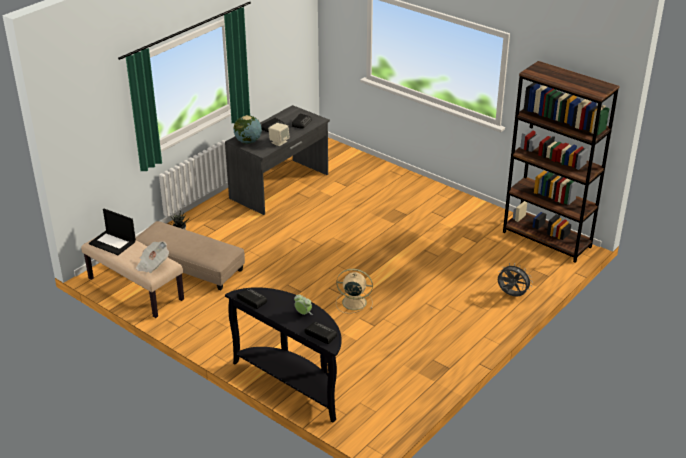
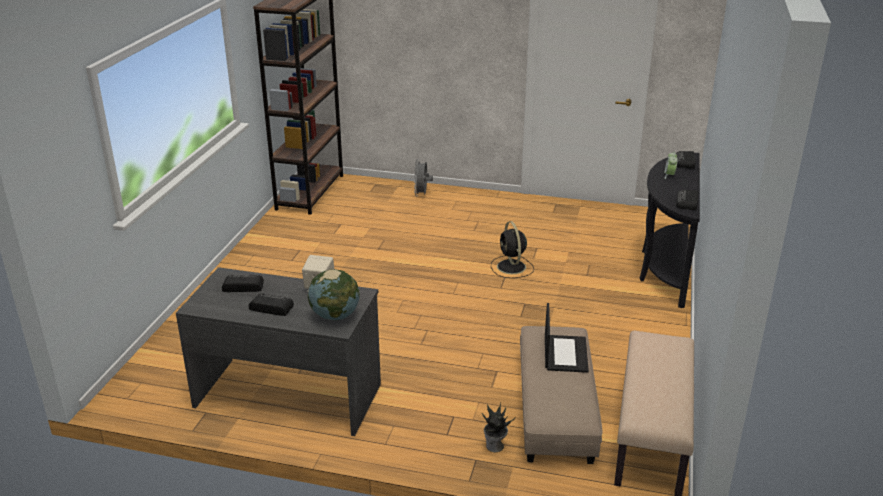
camera: 115 degrees left, 5 degrees down
laptop [89,209,136,255] -> laptop moved to [545,303,589,373]
newspaper [136,241,169,273] -> none
beige fan [336,269,373,314] -> black fan [491,221,534,278]

